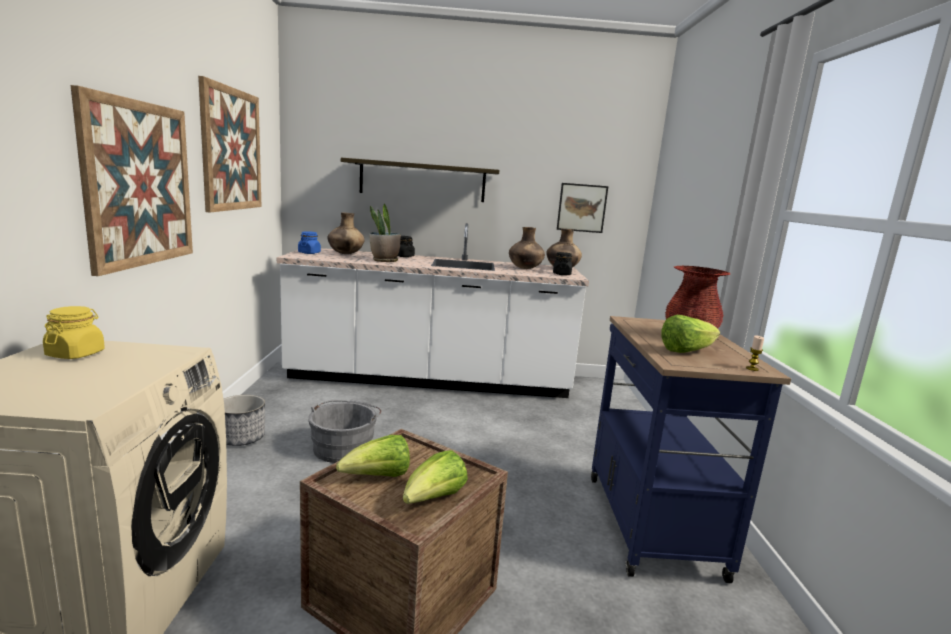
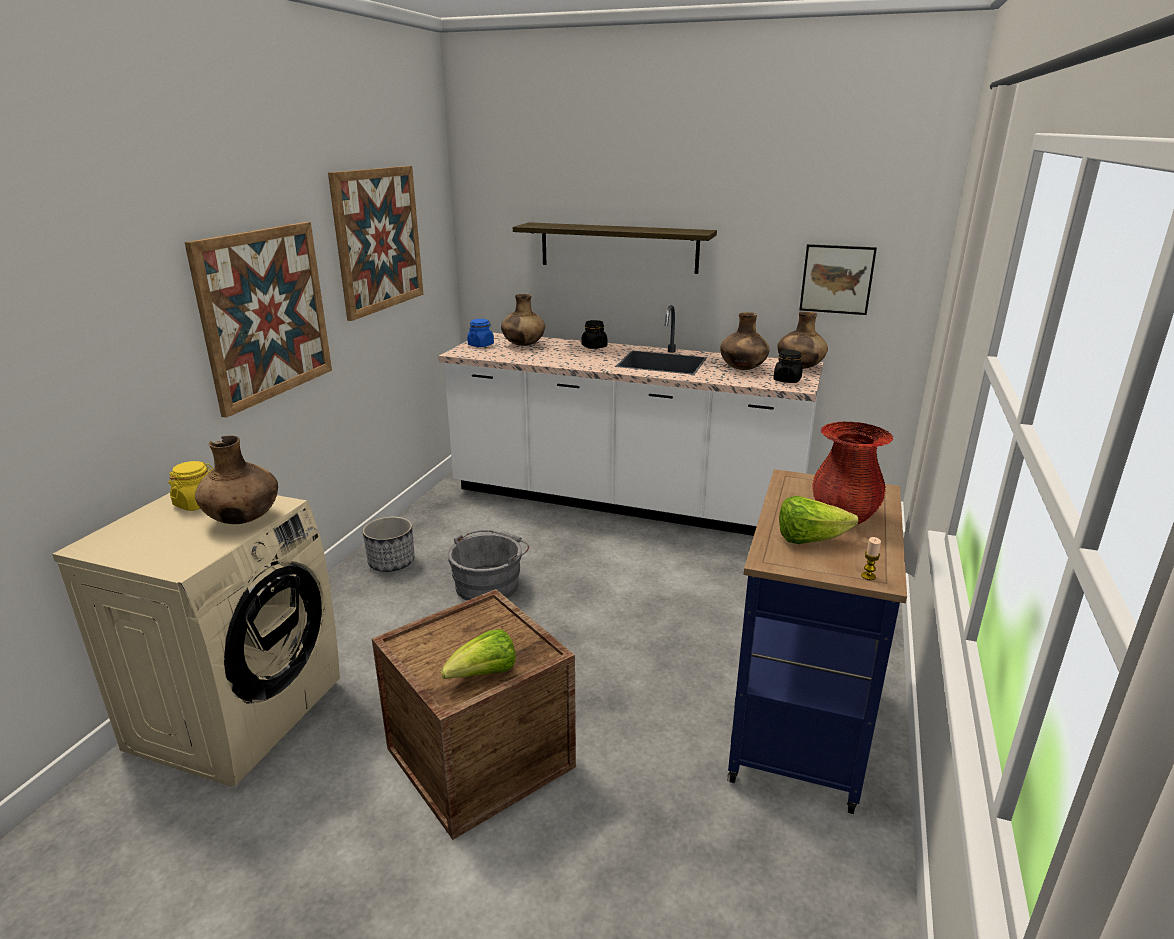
camera: 20 degrees right, 10 degrees up
lettuce [336,435,410,477] -> none
potted plant [369,203,401,262] -> none
none -> brown vase [195,436,278,524]

